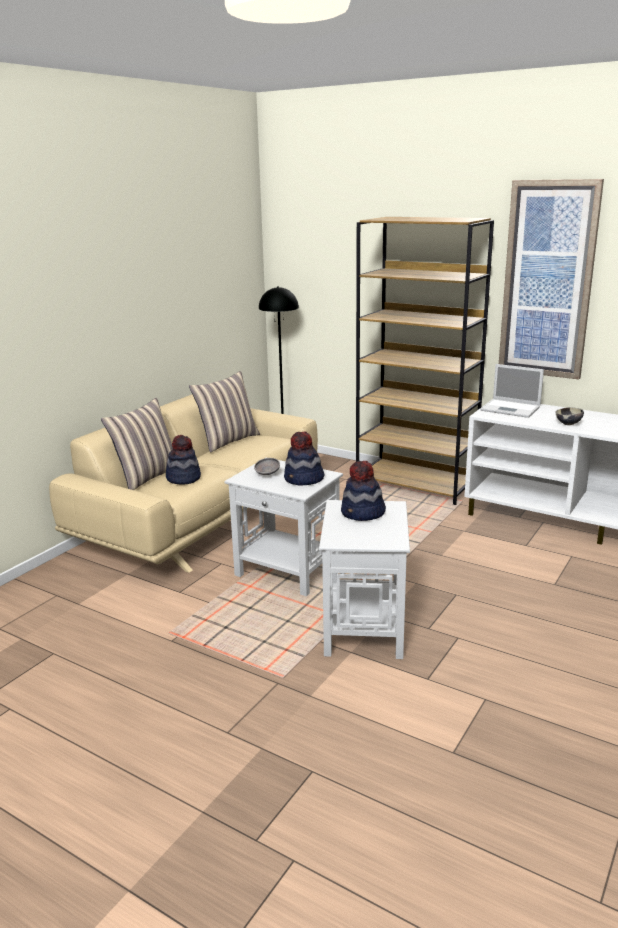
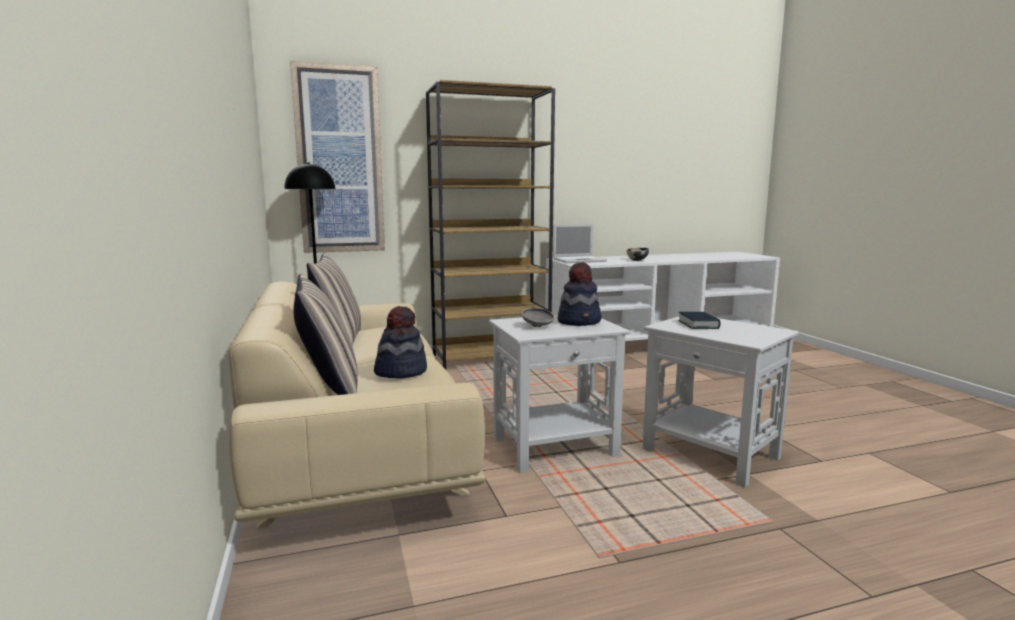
camera: 50 degrees left, 10 degrees down
hat [341,461,386,521] -> book [678,312,720,329]
picture [499,179,604,379] -> picture moved to [290,61,385,253]

